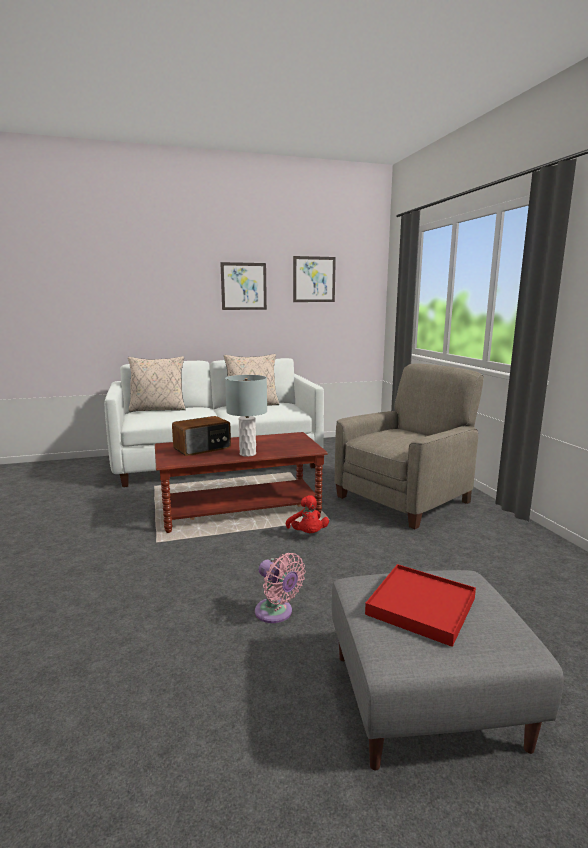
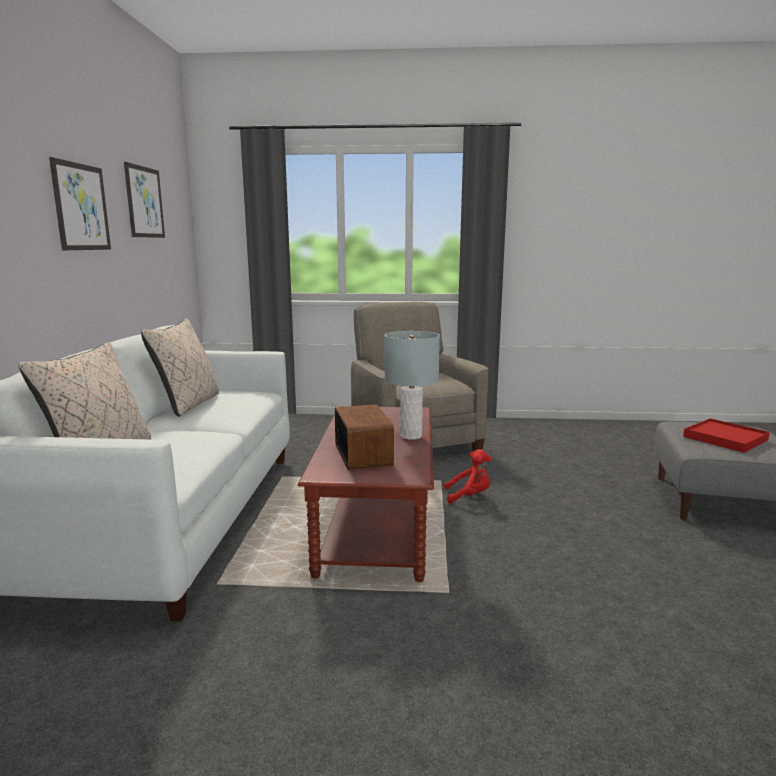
camera: 70 degrees left, 0 degrees up
pink fan [255,553,305,623] -> none

